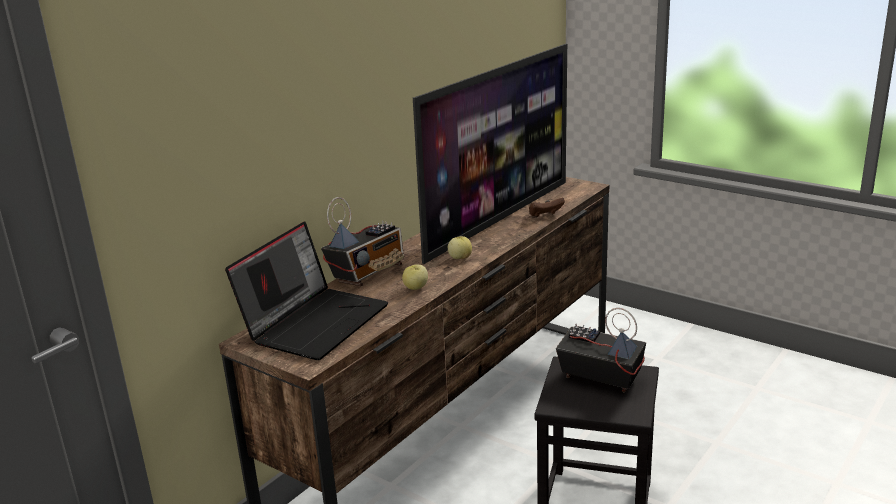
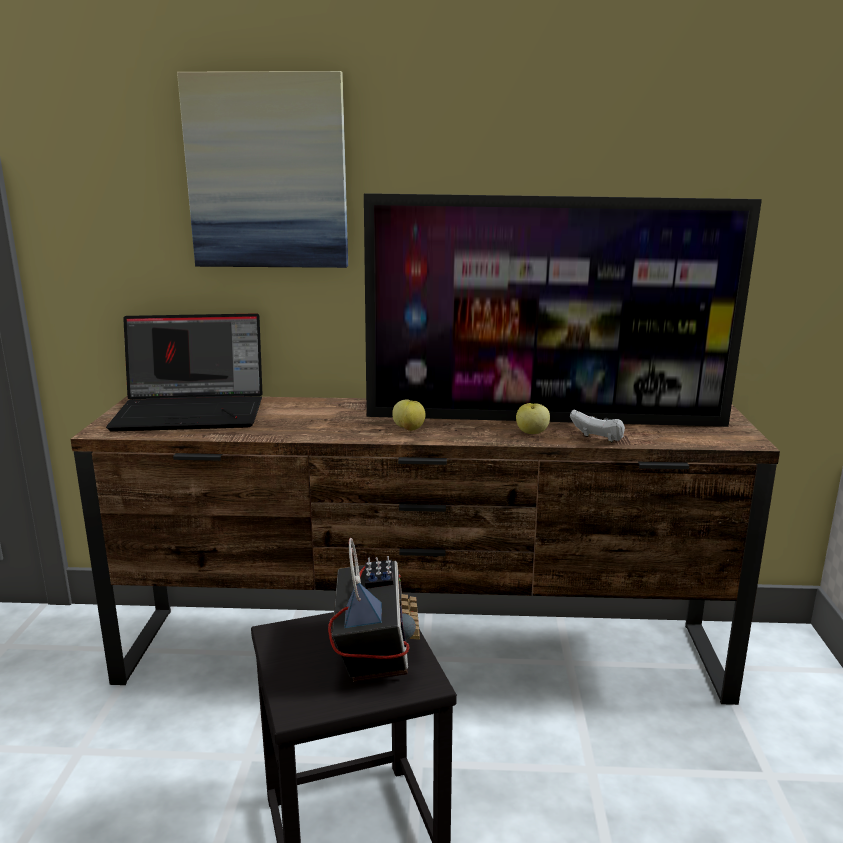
camera: 55 degrees right, 5 degrees down
radio [321,197,404,286] -> none
apple [402,265,428,290] -> apple moved to [516,403,550,434]
brown game controller [529,197,565,217] -> white game controller [570,410,625,442]
none -> picture [177,71,348,268]

